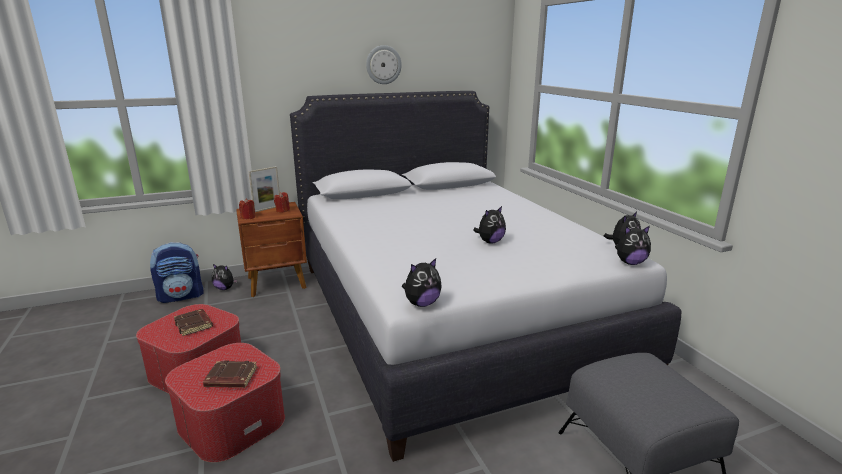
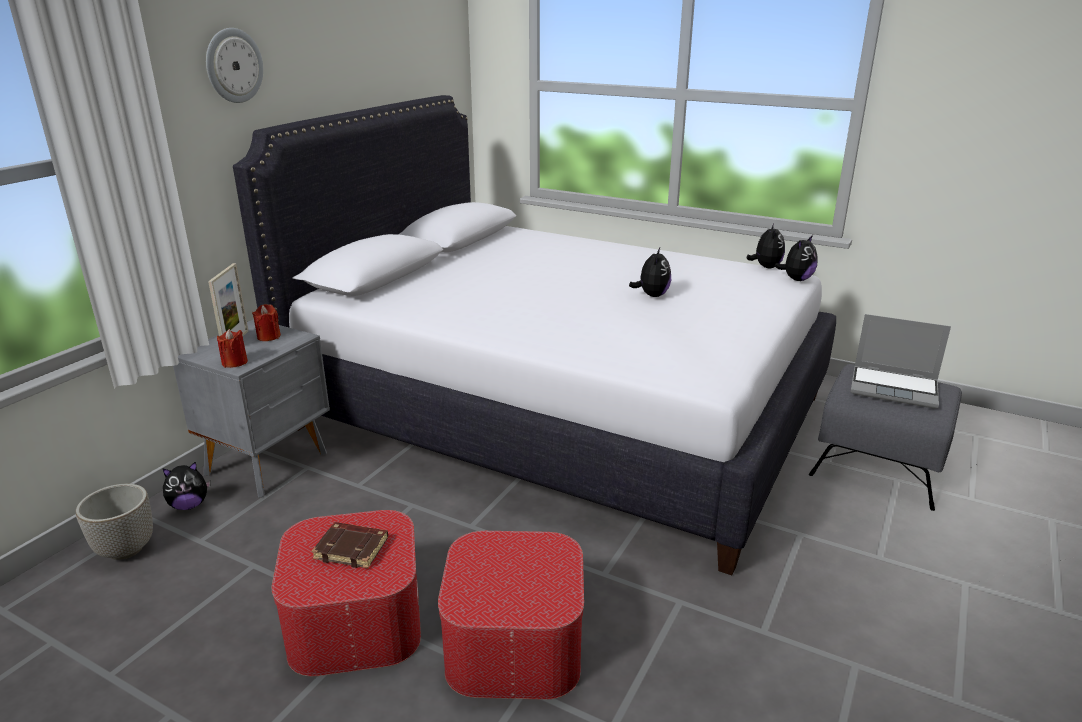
camera: 40 degrees left, 5 degrees up
backpack [150,242,204,303] -> planter [75,484,153,560]
brown book [203,361,257,388] -> none
brown nightstand [236,202,307,297] -> grey nightstand [173,319,330,498]
wall clock [366,45,402,84] -> wall clock moved to [206,28,263,103]
plush toy [402,258,442,307] -> none
none -> laptop [851,314,951,409]

